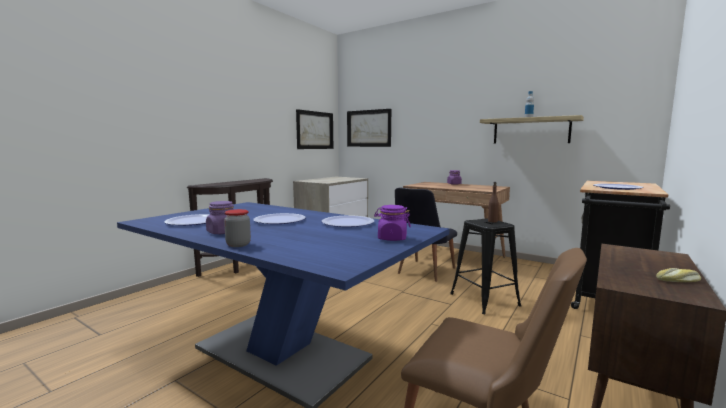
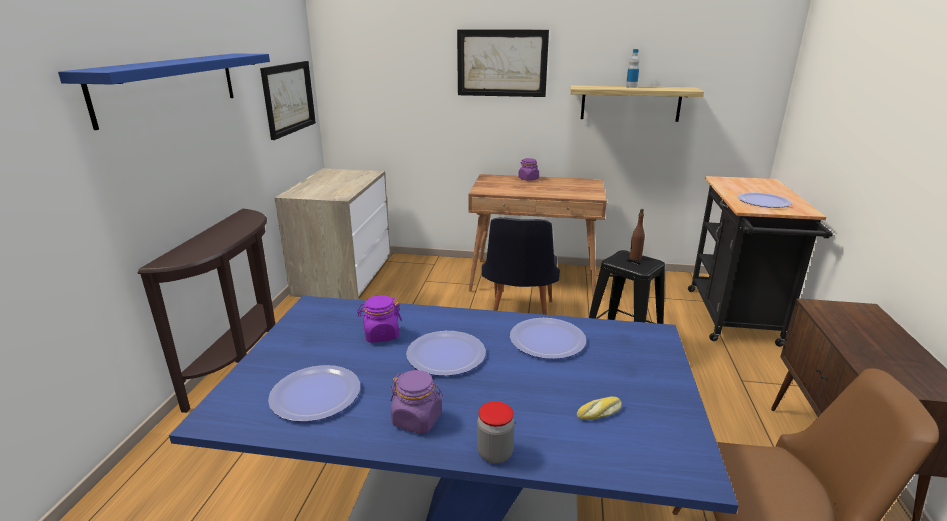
camera: 25 degrees left, 15 degrees up
picture [347,109,391,147] -> picture moved to [457,29,549,97]
purple jar [374,205,411,241] -> purple jar moved to [357,295,402,343]
bread [656,268,701,282] -> bread moved to [577,397,622,420]
none -> blue shelf [58,54,270,130]

